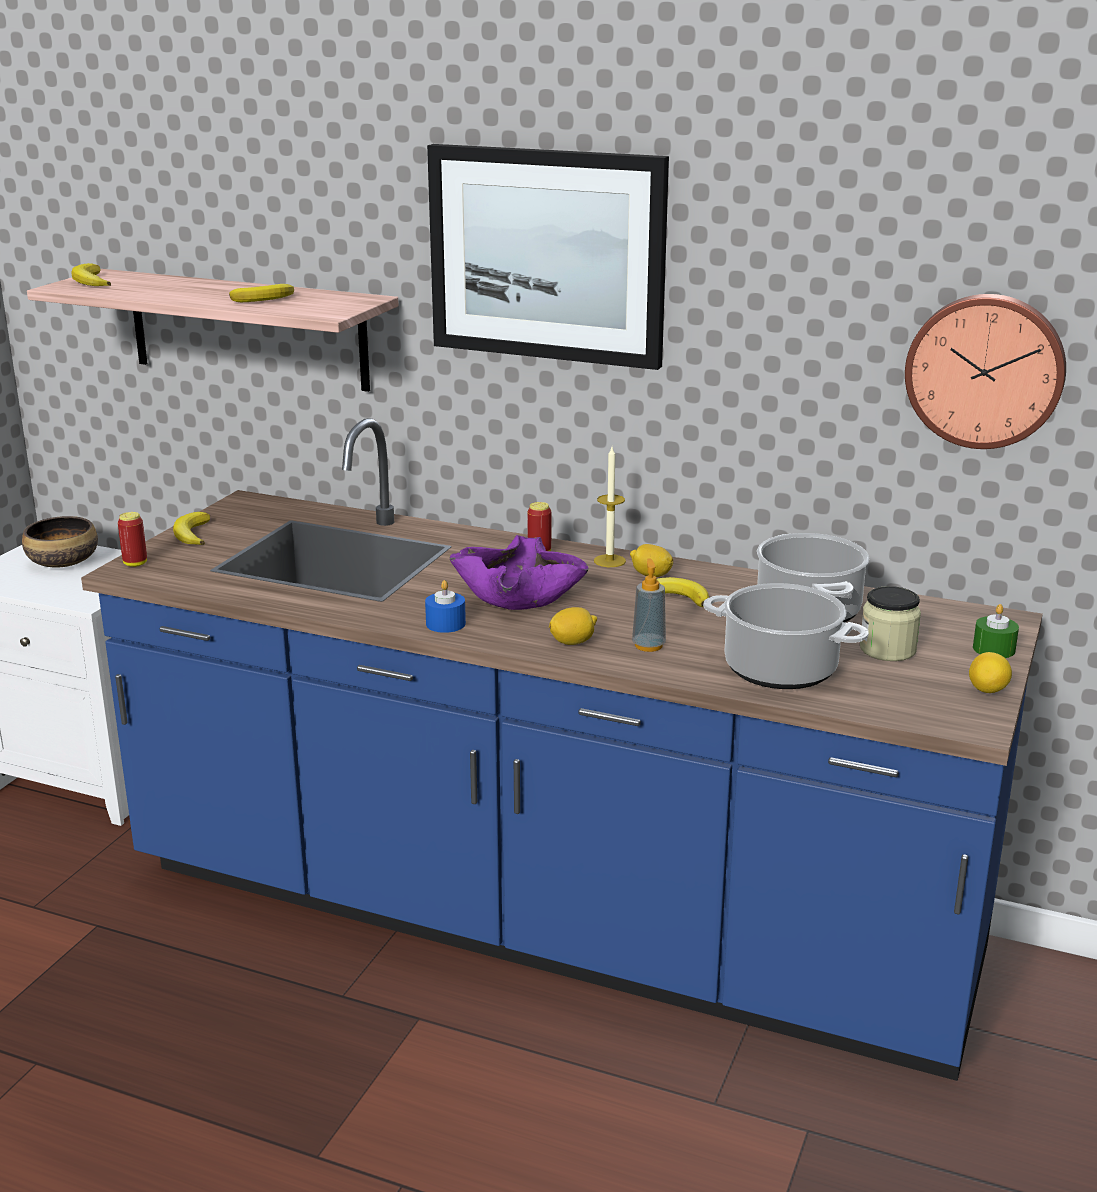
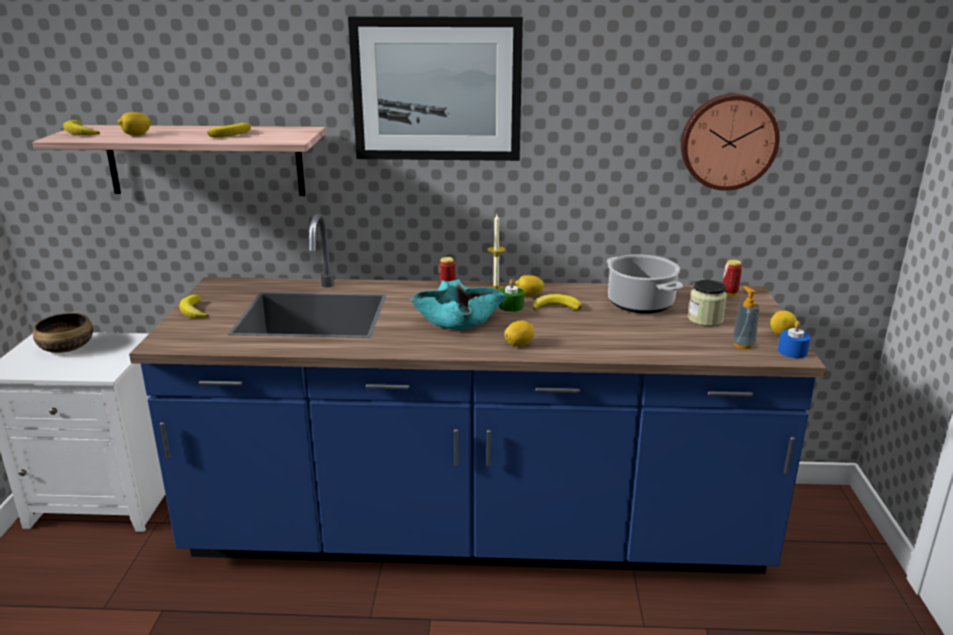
camera: 20 degrees left, 0 degrees up
can [118,512,147,567] -> can moved to [723,260,742,296]
blue candle [425,580,466,633] -> blue candle moved to [778,321,811,358]
purple bowl [449,535,589,610] -> turquoise bowl [411,279,506,330]
soap dispenser [632,558,666,652] -> soap dispenser moved to [732,286,759,349]
cooking pot [703,583,869,689] -> none
green candle [973,604,1019,658] -> green candle moved to [499,279,524,312]
none -> lemon [118,112,151,135]

